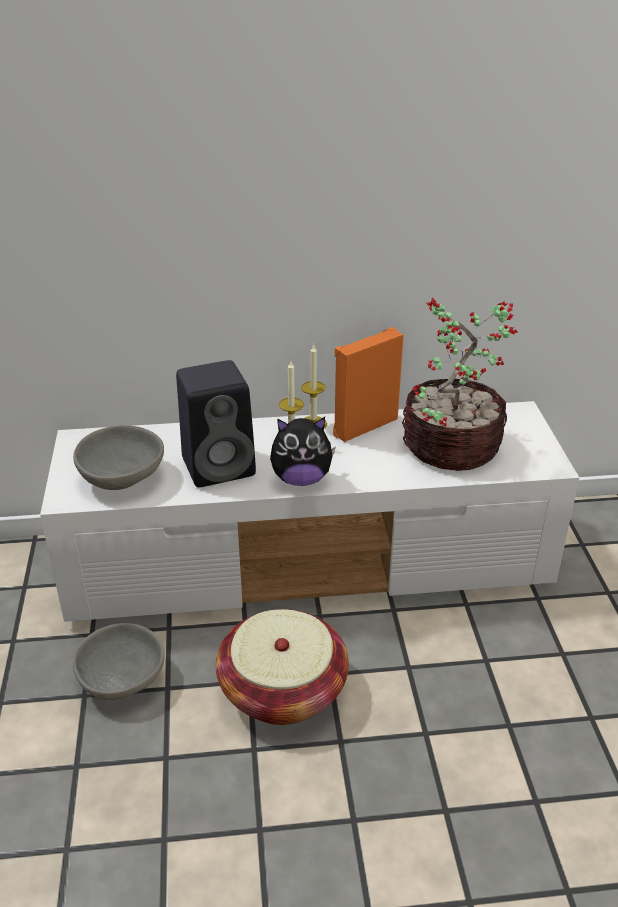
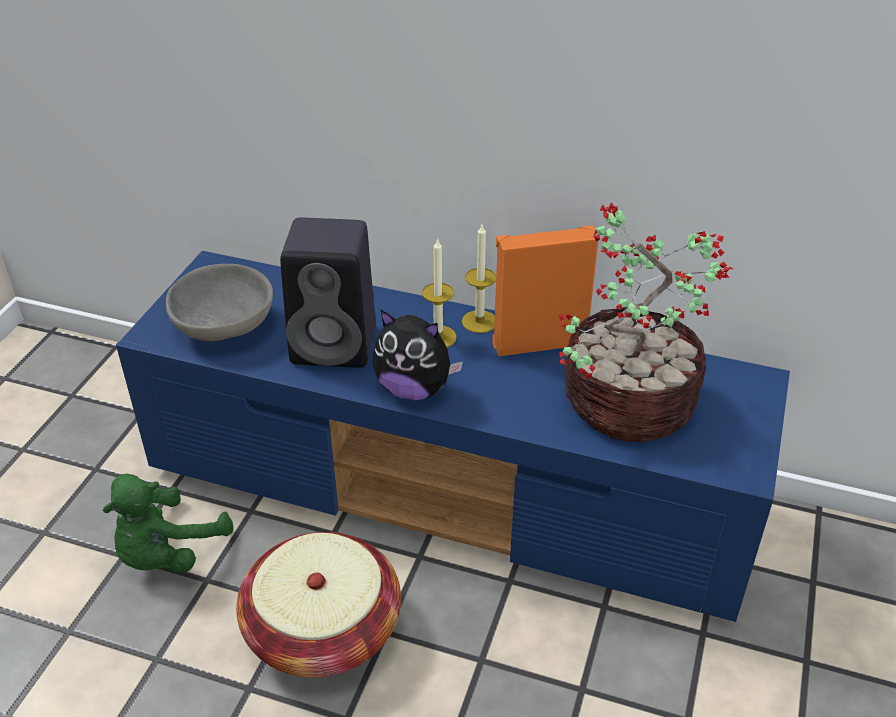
camera: 25 degrees right, 5 degrees up
white tv stand [40,401,579,622] -> blue tv stand [116,251,790,622]
grey bowl [73,623,165,700] -> green plush toy [102,474,233,573]

